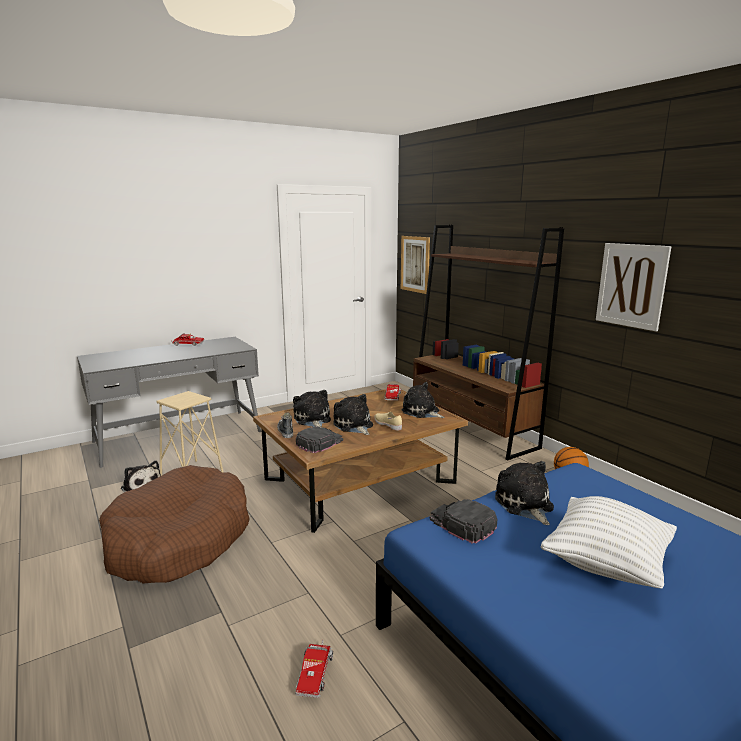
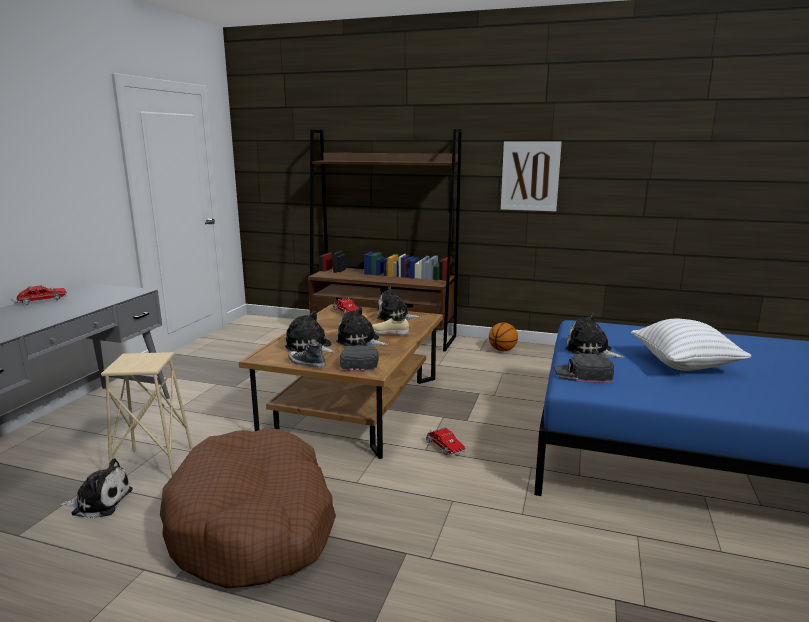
camera: 40 degrees left, 0 degrees up
toy truck [295,640,333,698] -> toy truck moved to [426,427,465,456]
picture [401,236,430,294] -> none

